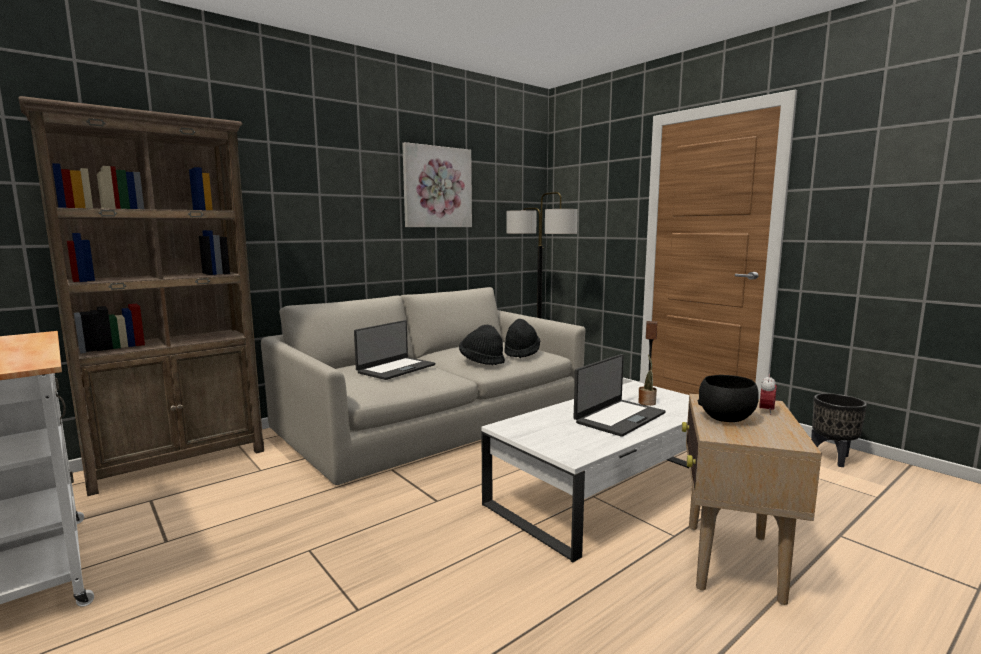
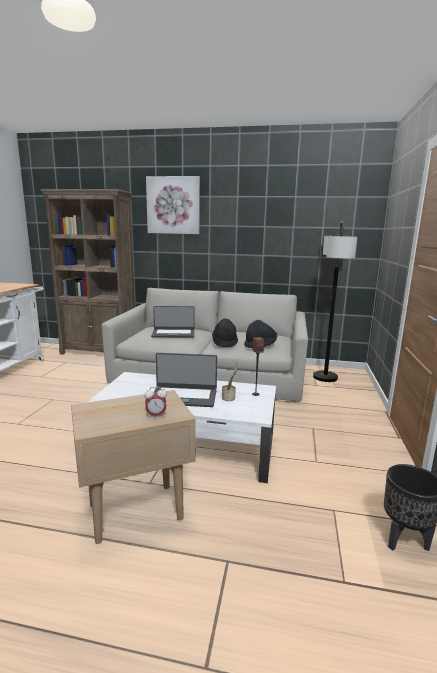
camera: 50 degrees right, 5 degrees up
picture [402,142,472,227] -> picture moved to [146,176,200,234]
black bowl [697,375,759,422] -> none

